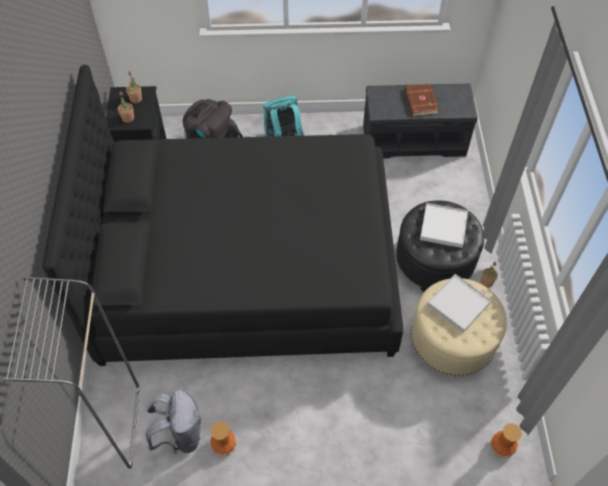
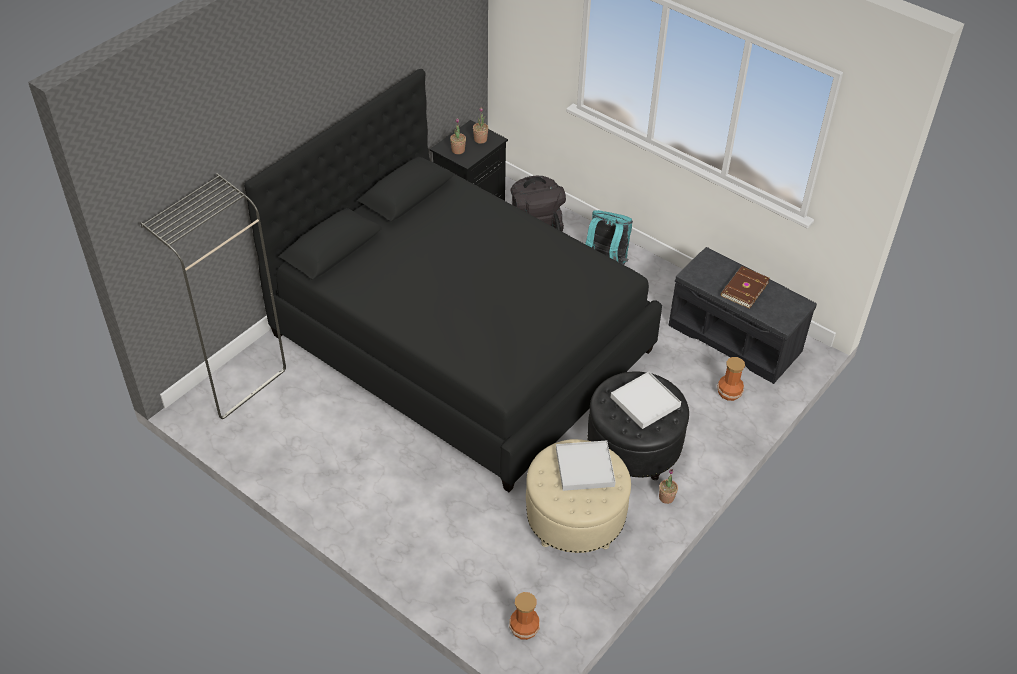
camera: 40 degrees right, 10 degrees down
grey backpack [146,389,201,454] -> none
vase [210,421,237,456] -> vase moved to [717,357,745,401]

